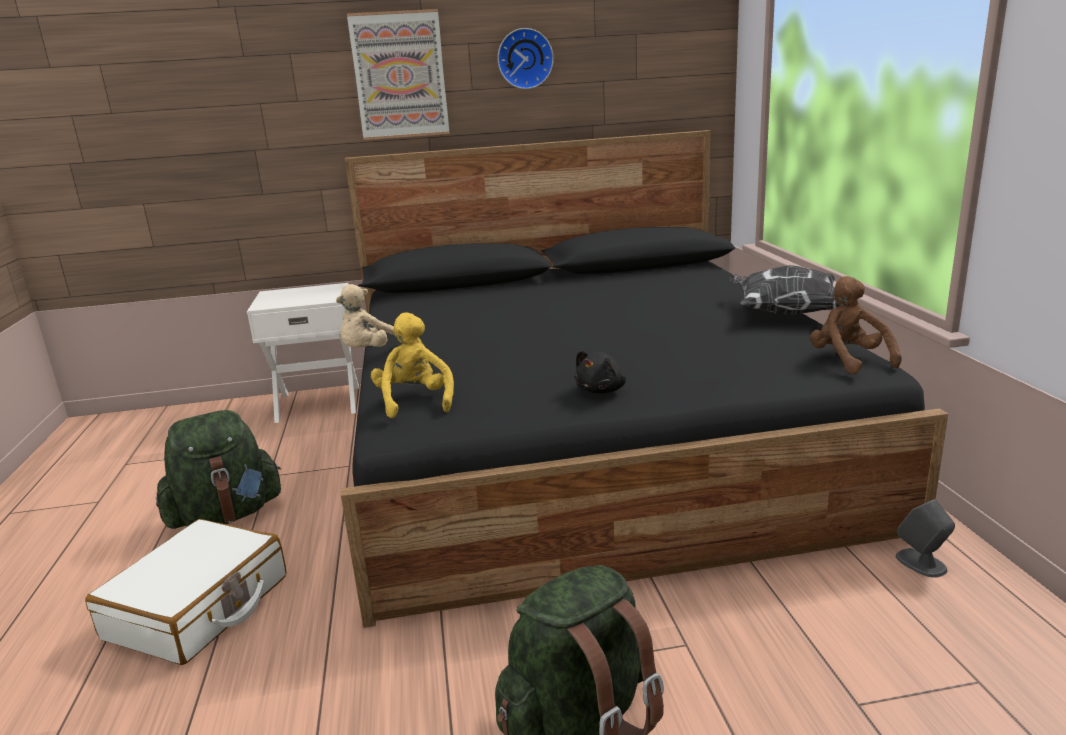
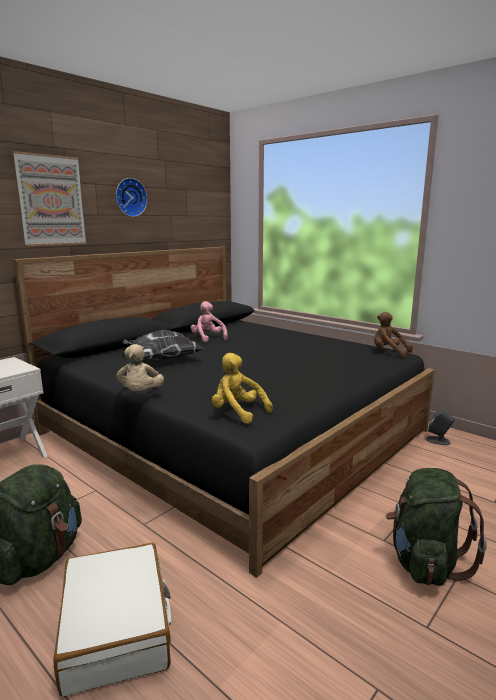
camera: 40 degrees left, 5 degrees down
black plush toy [575,351,626,393] -> none
pillow [730,265,839,315] -> pillow moved to [122,330,205,361]
none -> pink plush toy [191,301,228,342]

